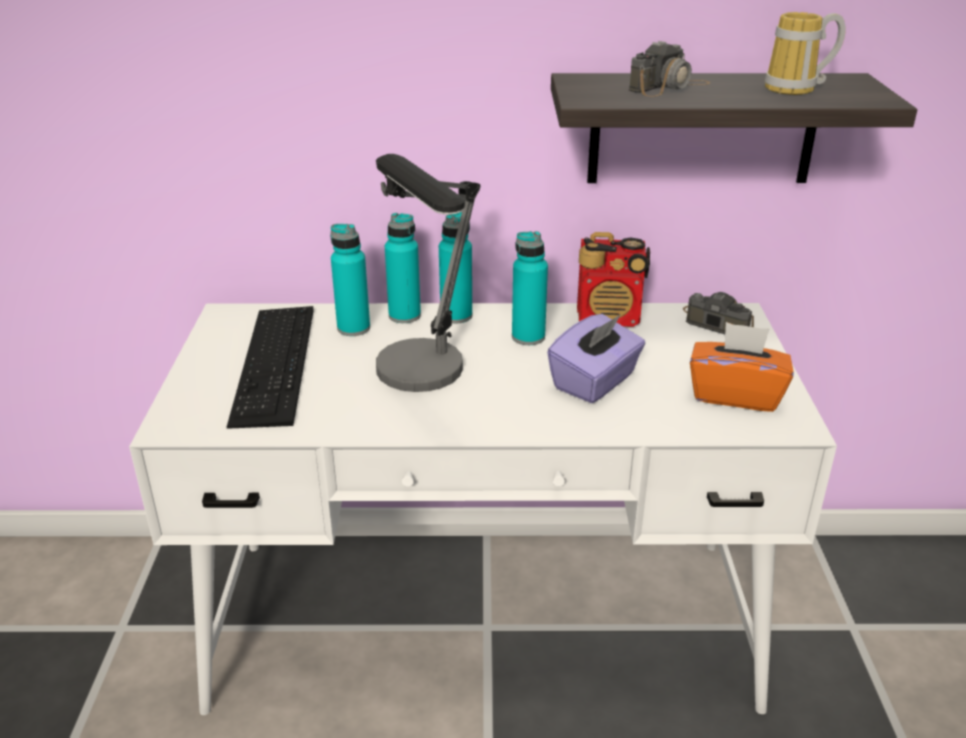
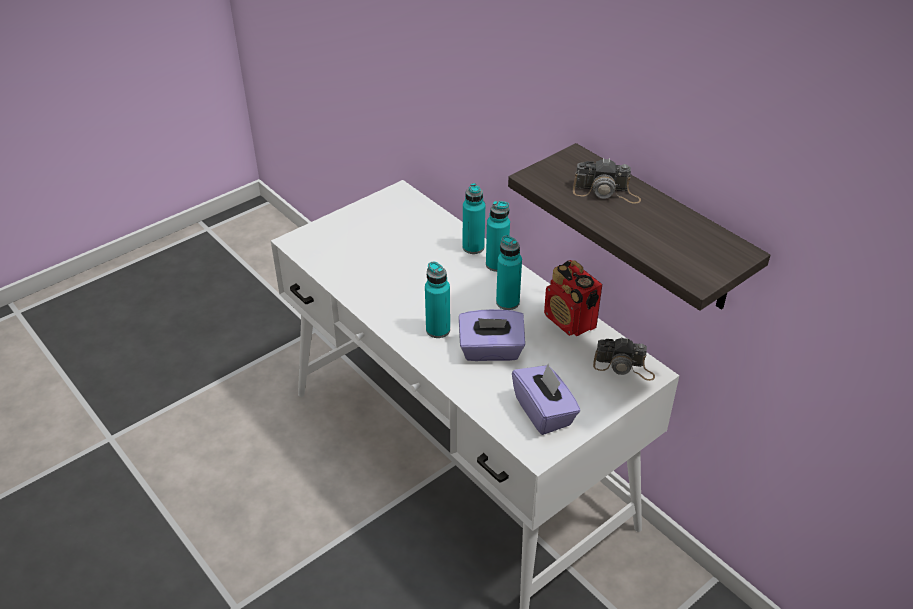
camera: 50 degrees right, 10 degrees up
keyboard [227,306,314,429] -> none
turquoise bottle [330,224,370,336] -> turquoise bottle moved to [425,261,450,338]
table lamp [376,154,480,392] -> none
camera [683,292,754,334] -> camera turned 105 degrees clockwise [593,338,655,381]
orange tissue box [690,322,793,412] -> purple tissue box [512,364,580,435]
mug [764,12,846,95] -> none

